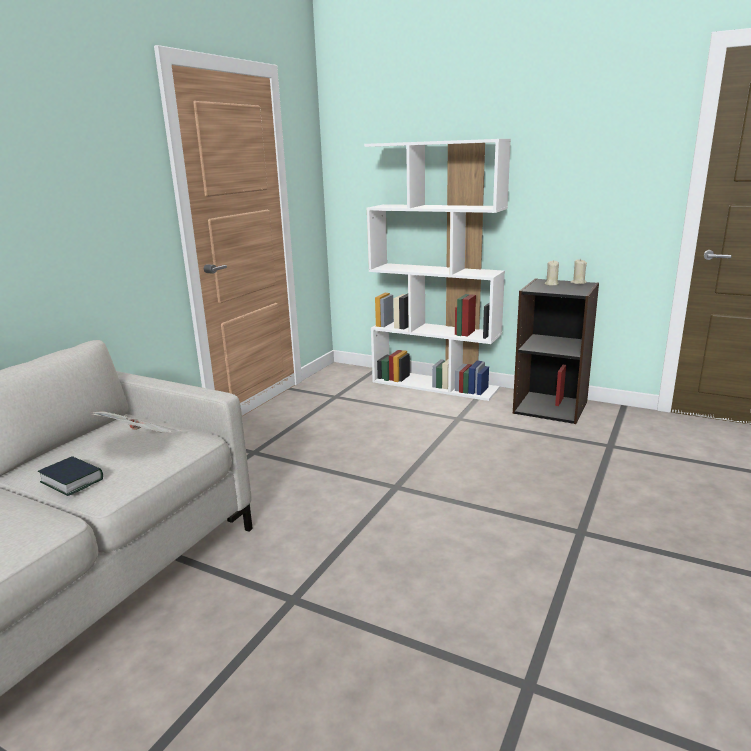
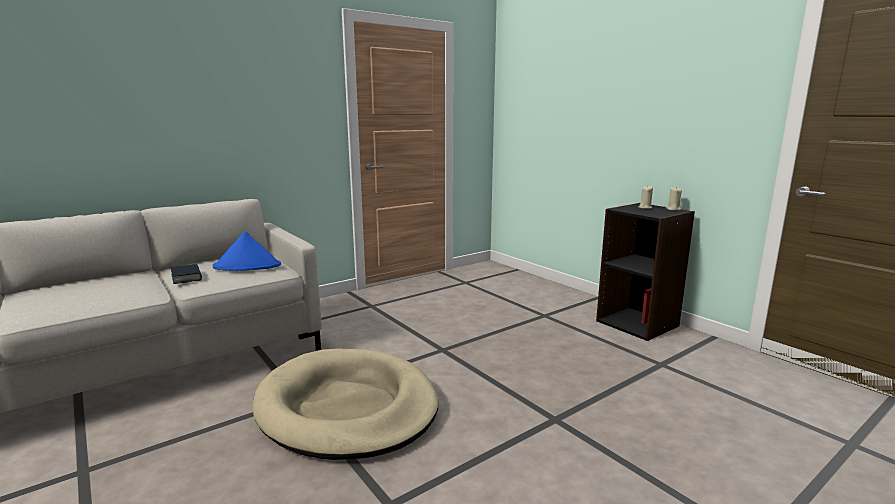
camera: 25 degrees right, 5 degrees down
newspaper [91,411,182,433] -> blue hat [213,231,281,271]
white bookcase [364,139,511,401] -> none
none -> beige dog bed [252,349,439,460]

